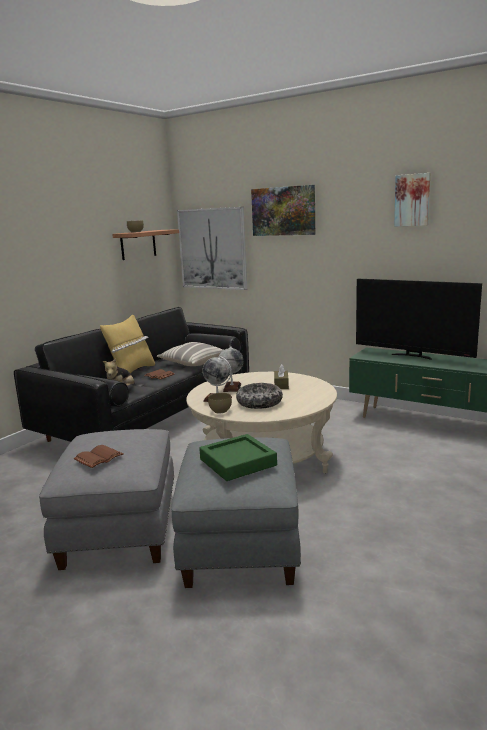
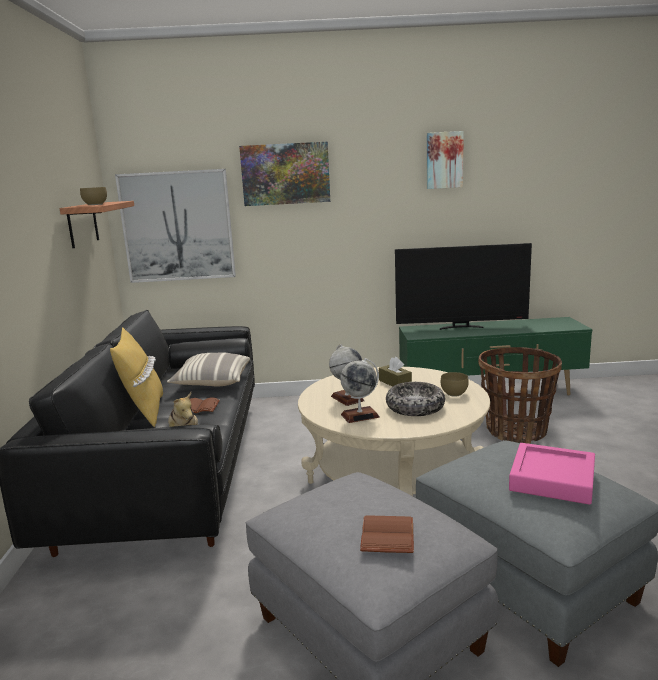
camera: 35 degrees left, 0 degrees up
green tray [199,434,277,481] -> pink tray [509,443,595,505]
brown bowl [208,393,232,414] -> brown bowl moved to [441,372,469,396]
none -> basket [478,347,562,444]

